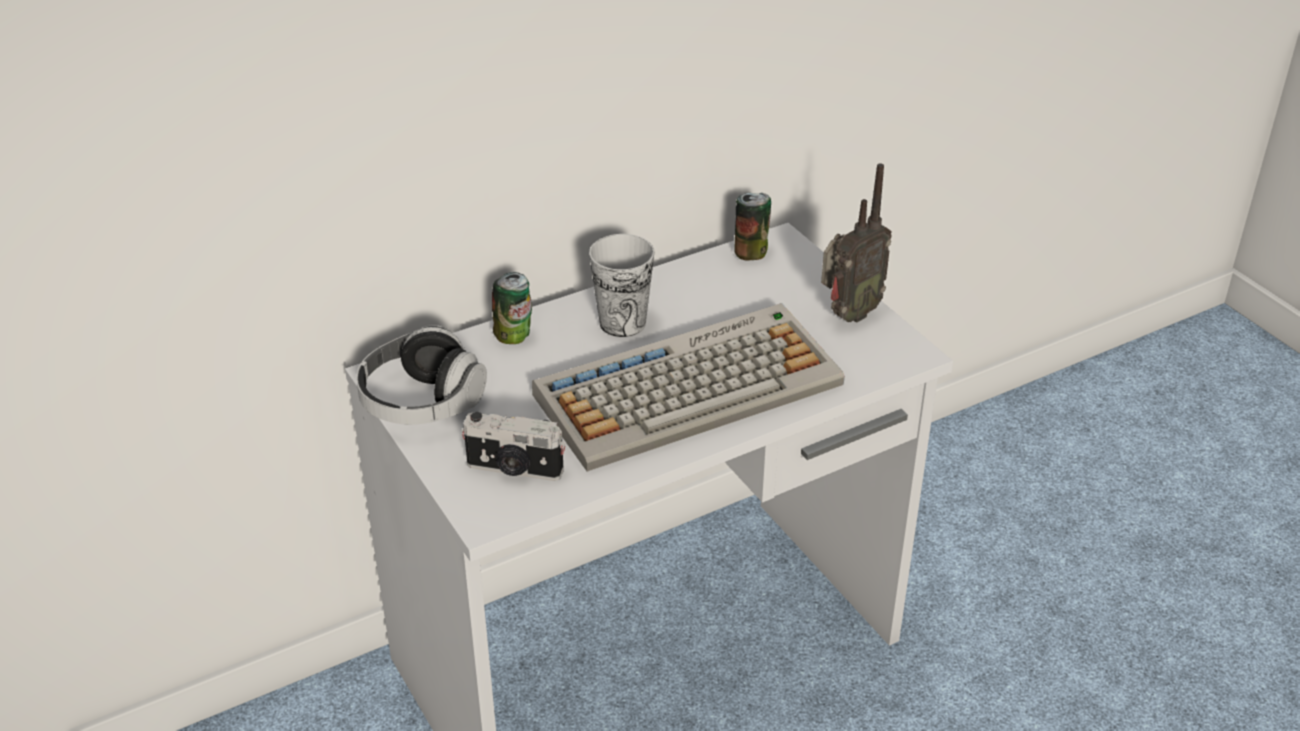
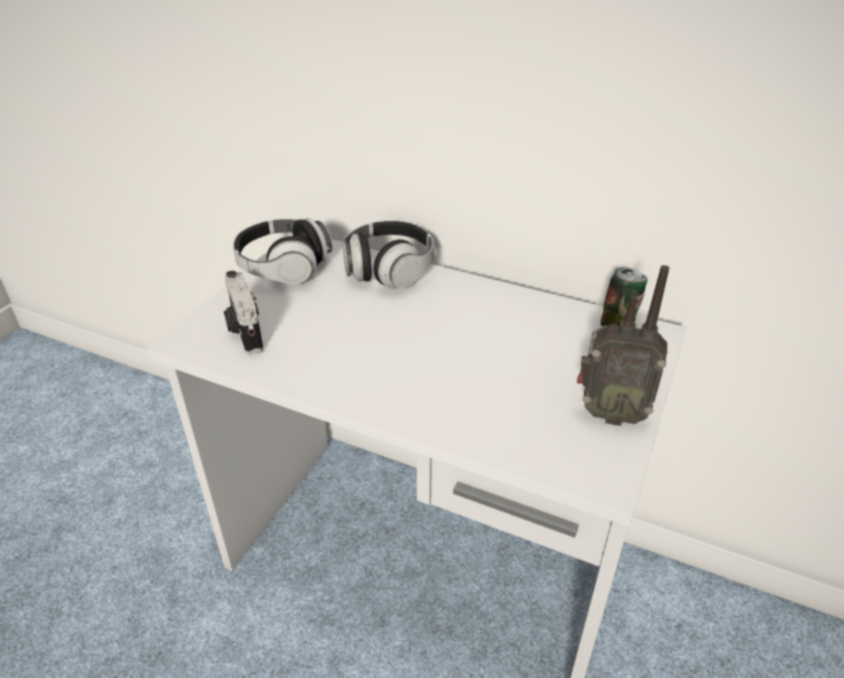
camera: 55 degrees right, 0 degrees up
can [492,272,532,344] -> headphones [342,221,434,289]
keyboard [532,303,845,472] -> none
cup [589,234,654,337] -> none

